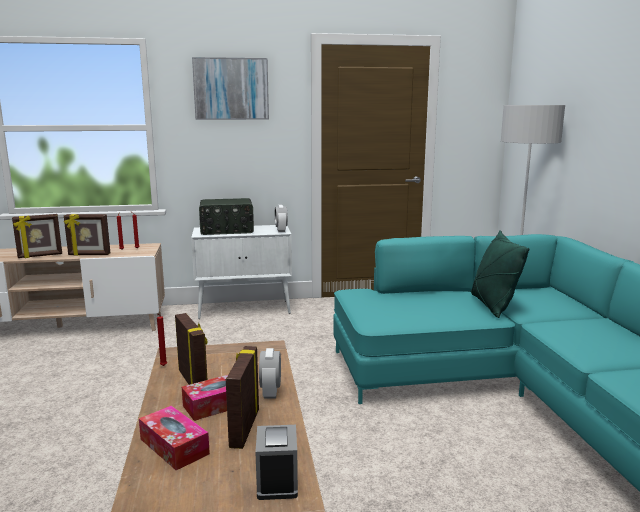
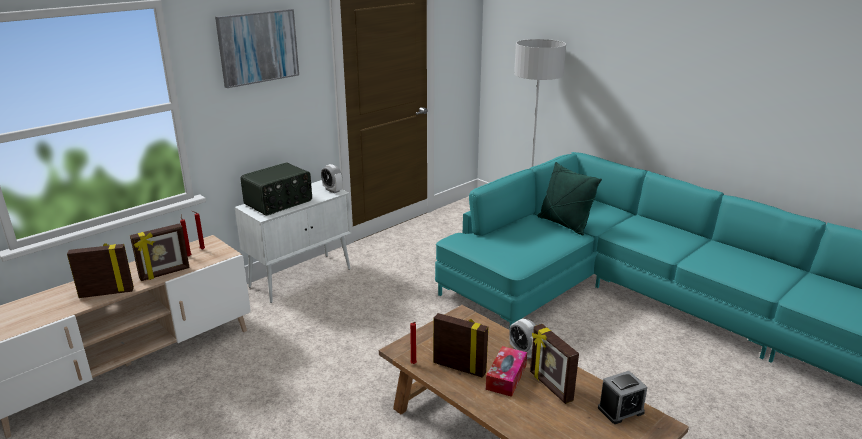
camera: 35 degrees left, 10 degrees up
picture frame [12,214,62,258] -> picture frame turned 135 degrees counterclockwise [67,243,134,298]
tissue box [139,406,210,470] -> none
alarm clock [255,425,298,500] -> alarm clock turned 75 degrees counterclockwise [598,371,647,424]

